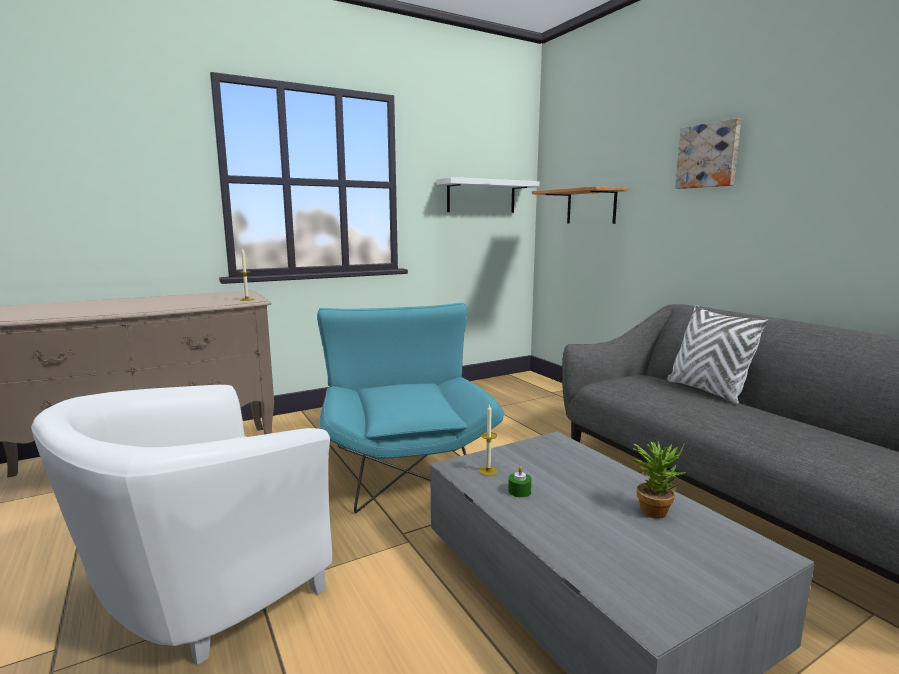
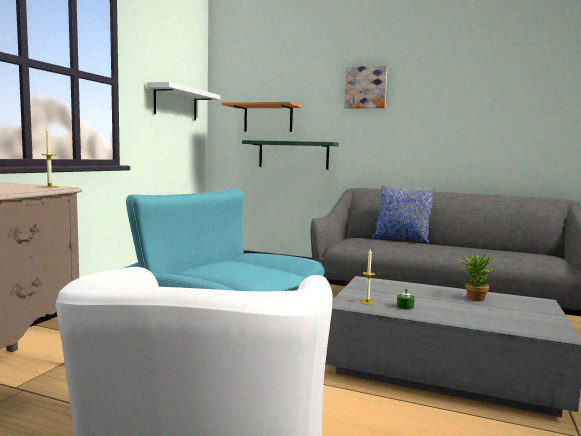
camera: 40 degrees left, 5 degrees down
white pillow [667,305,769,404] -> blue pillow [372,185,436,244]
none -> green shelf [242,140,339,169]

